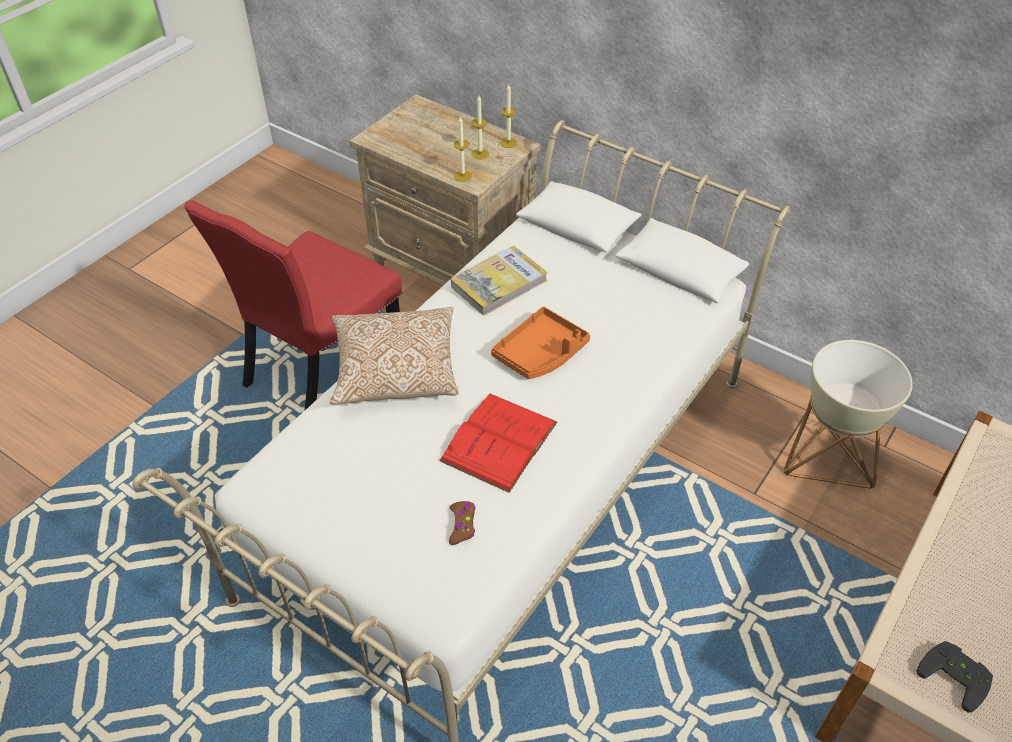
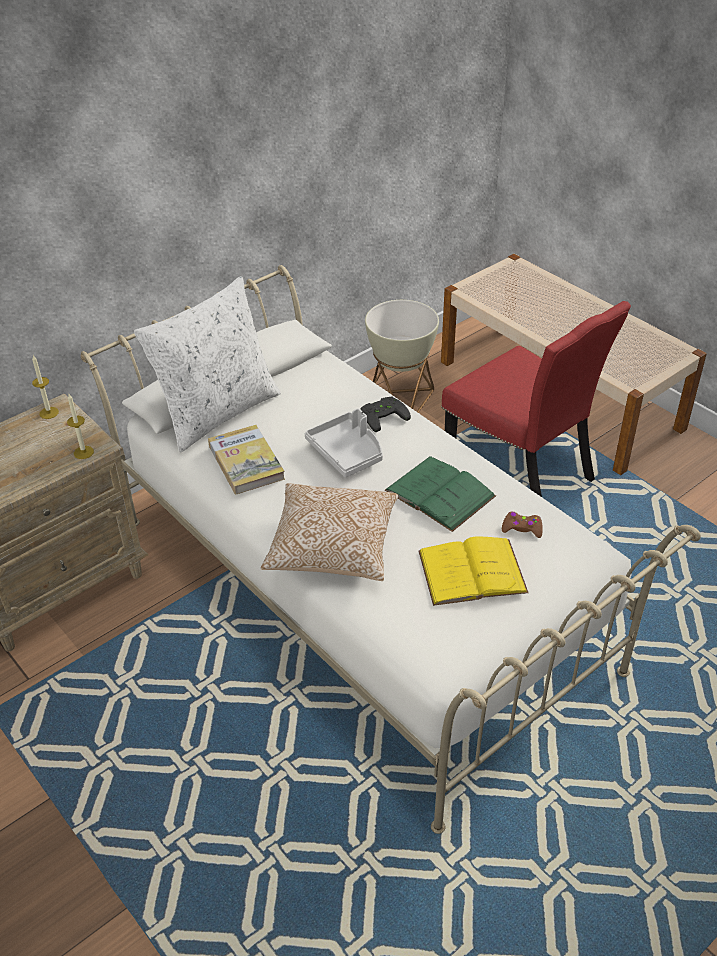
camera: 75 degrees left, 5 degrees down
red chair [184,200,403,411] -> red chair moved to [441,301,631,497]
red book [439,394,557,493] -> green book [385,457,496,532]
candle [471,96,489,159] -> none
orange tray [491,307,590,379] -> grey tray [305,408,383,477]
black game controller [916,641,993,713] -> black game controller moved to [361,397,411,432]
none -> white pillow [134,276,281,452]
none -> yellow book [418,536,529,606]

